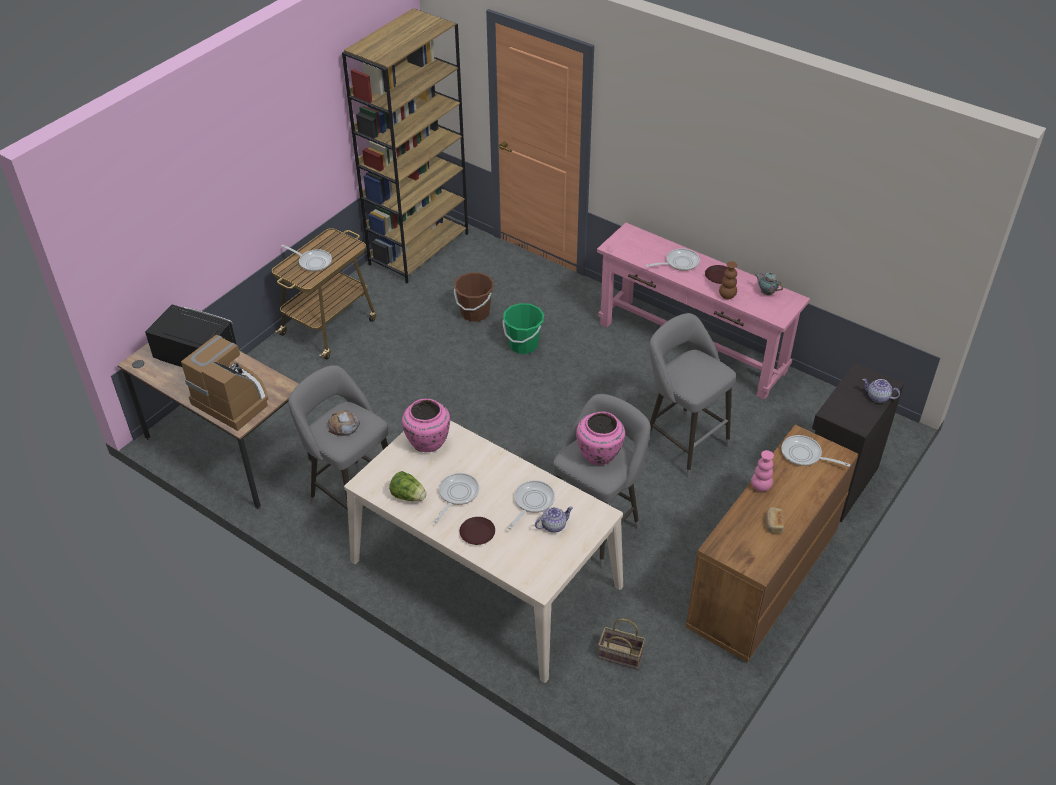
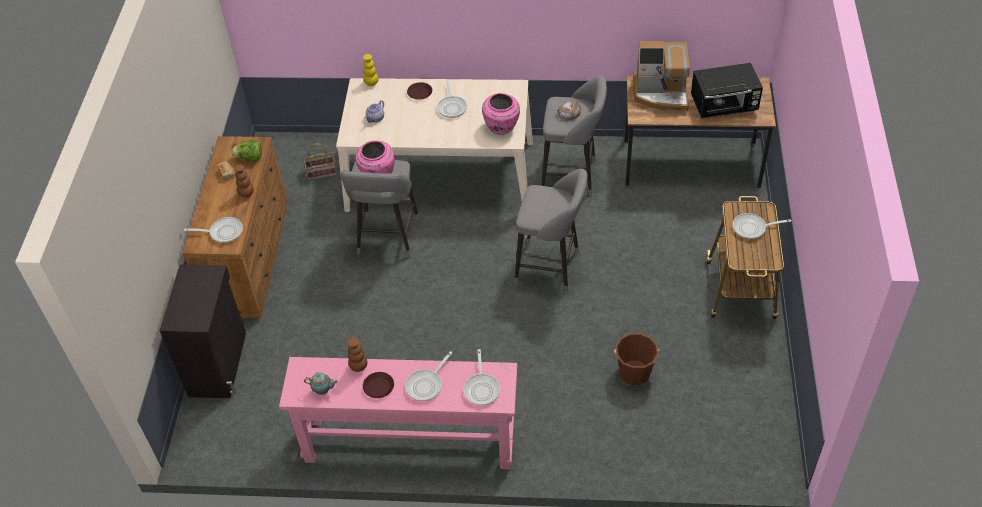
camera: 150 degrees right, 5 degrees up
brown bookcase [342,8,468,283] -> none
lettuce [389,471,426,501] -> lettuce moved to [232,140,262,161]
green bucket [502,303,544,354] -> none
frying pan [508,480,555,529] -> frying pan moved to [463,349,500,406]
grey stool [649,313,736,478] -> grey stool moved to [514,169,588,293]
pink vase [751,450,774,492] -> brown vase [234,164,254,198]
teapot [862,379,900,403] -> none
none -> yellow vase [363,54,379,86]

